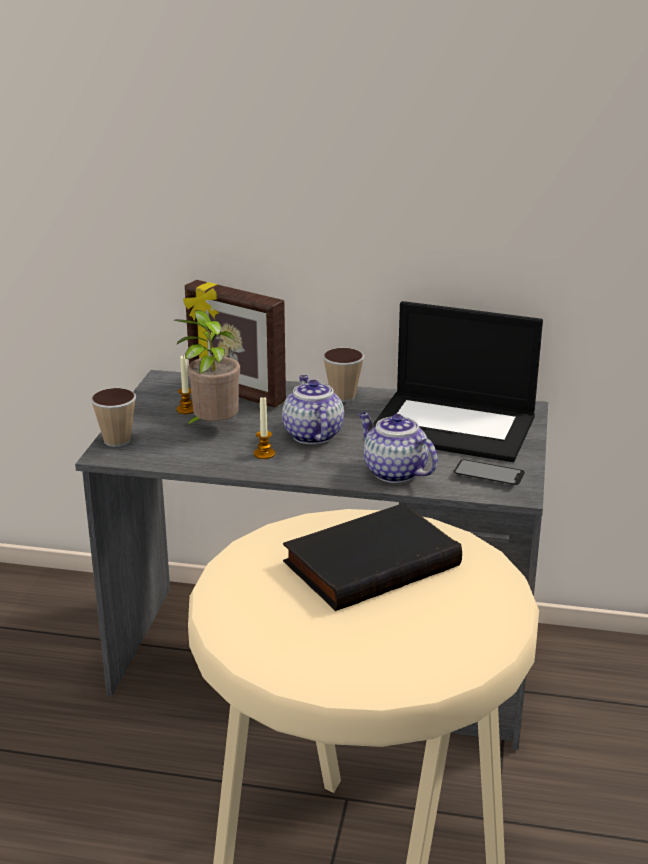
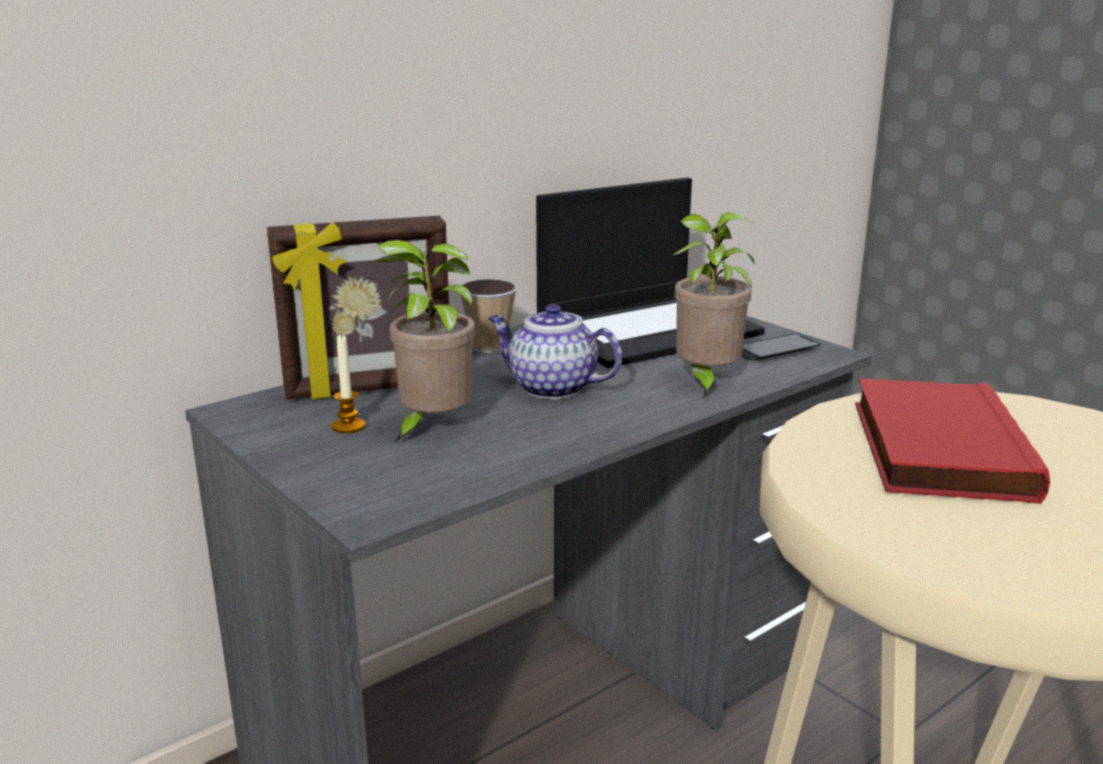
camera: 50 degrees left, 5 degrees down
cup [91,388,136,447] -> none
candle [254,397,275,459] -> none
black book [283,503,462,611] -> red book [855,378,1050,504]
teapot [358,412,438,483] -> potted plant [673,212,755,399]

